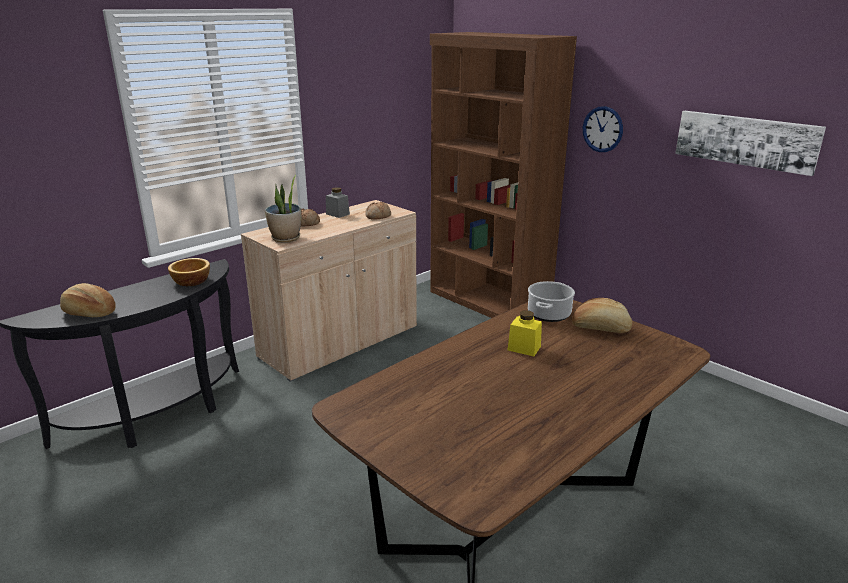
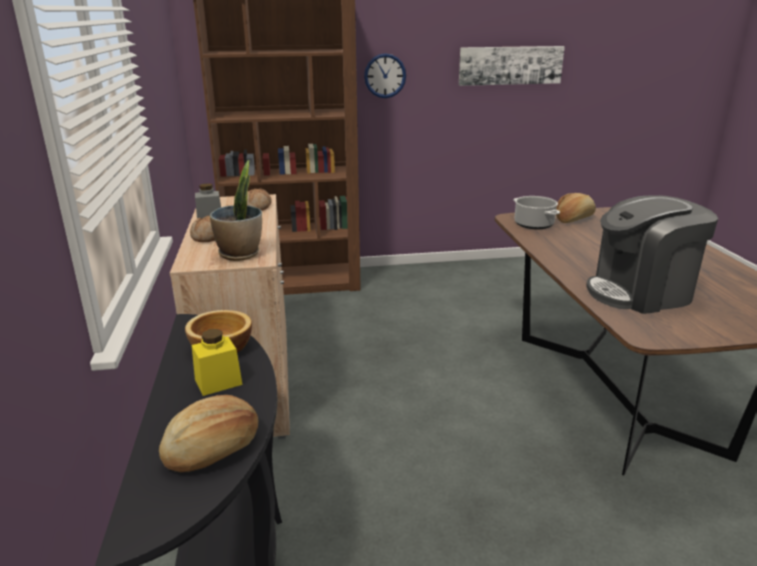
camera: 55 degrees left, 0 degrees up
yellow jar [508,310,542,356] -> yellow jar moved to [192,329,243,396]
none -> coffee machine [586,195,718,314]

